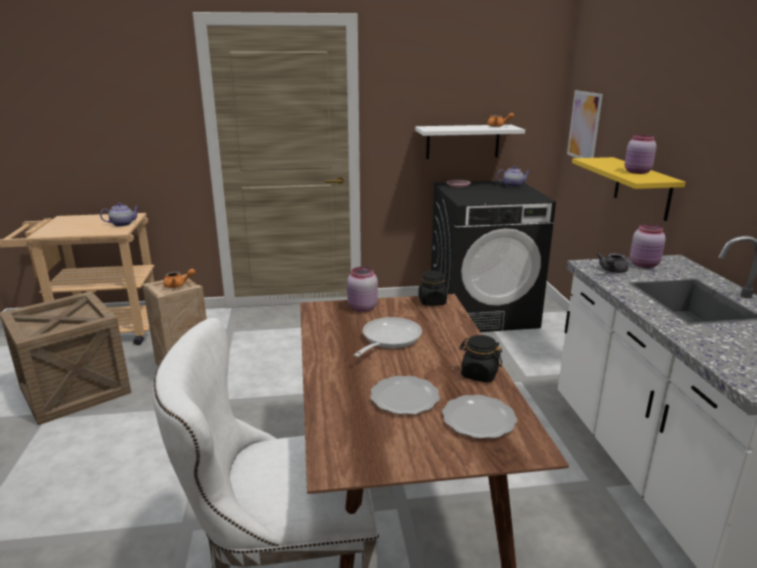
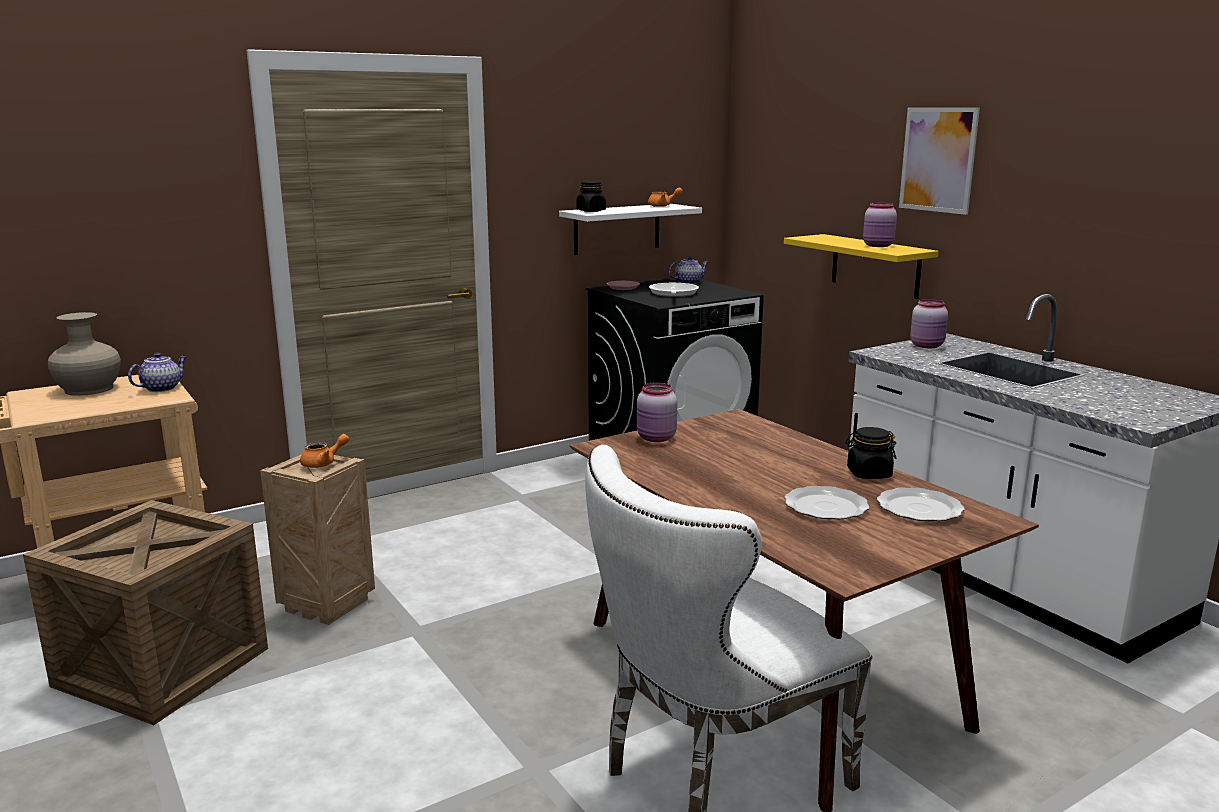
camera: 25 degrees left, 5 degrees down
frying pan [354,317,422,357] -> frying pan moved to [649,283,699,297]
black jar [418,271,447,306] -> black jar moved to [576,181,606,212]
picture [567,90,603,158] -> picture moved to [899,107,980,215]
grey teapot [597,253,629,273] -> none
none -> beige vase [48,312,121,396]

